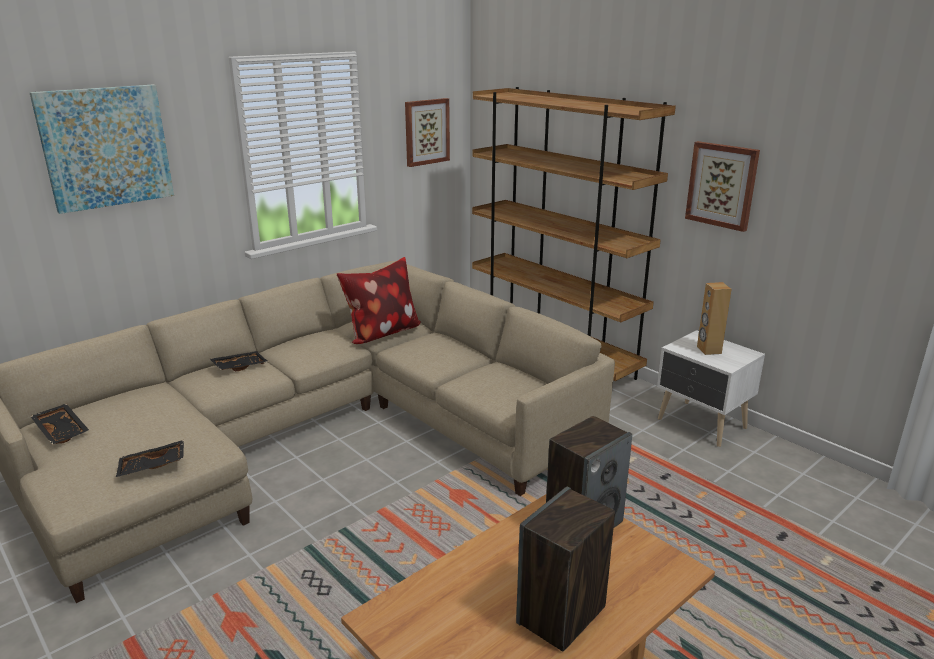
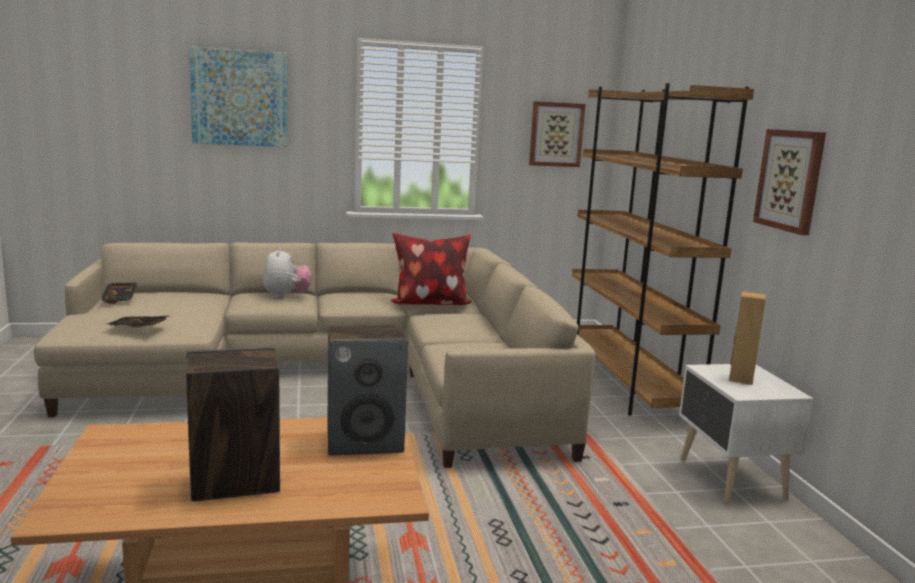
camera: 30 degrees right, 10 degrees down
black tray [210,351,268,371] -> plush toy [263,247,311,298]

